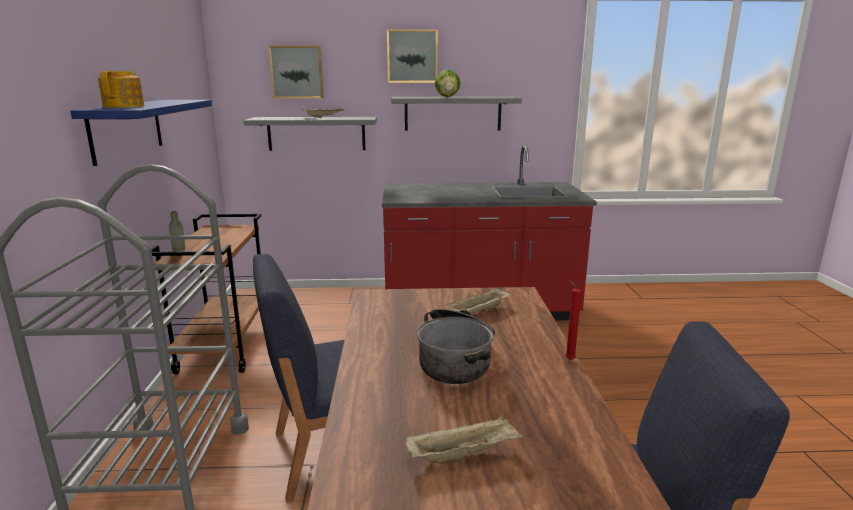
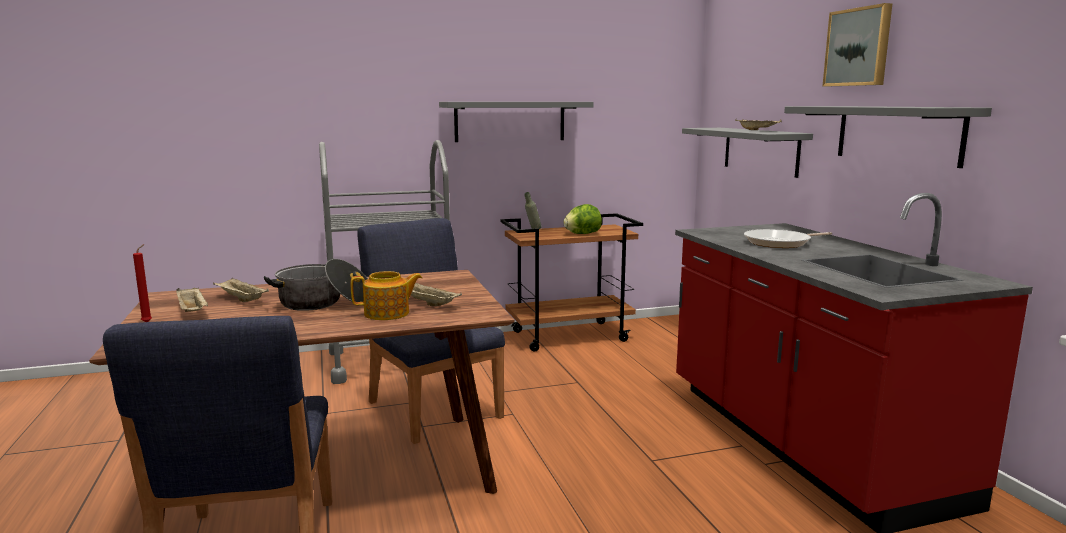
camera: 75 degrees right, 5 degrees down
blue shelf [70,100,212,166] -> grey shelf [439,102,594,142]
teapot [98,71,144,108] -> teapot moved to [351,271,422,320]
picture [269,46,324,99] -> none
lettuce [435,69,461,97] -> lettuce moved to [563,204,602,234]
red candle [565,280,581,360] -> red candle moved to [133,244,152,322]
none -> beige tray [213,278,269,302]
none -> frying pan [744,229,832,248]

